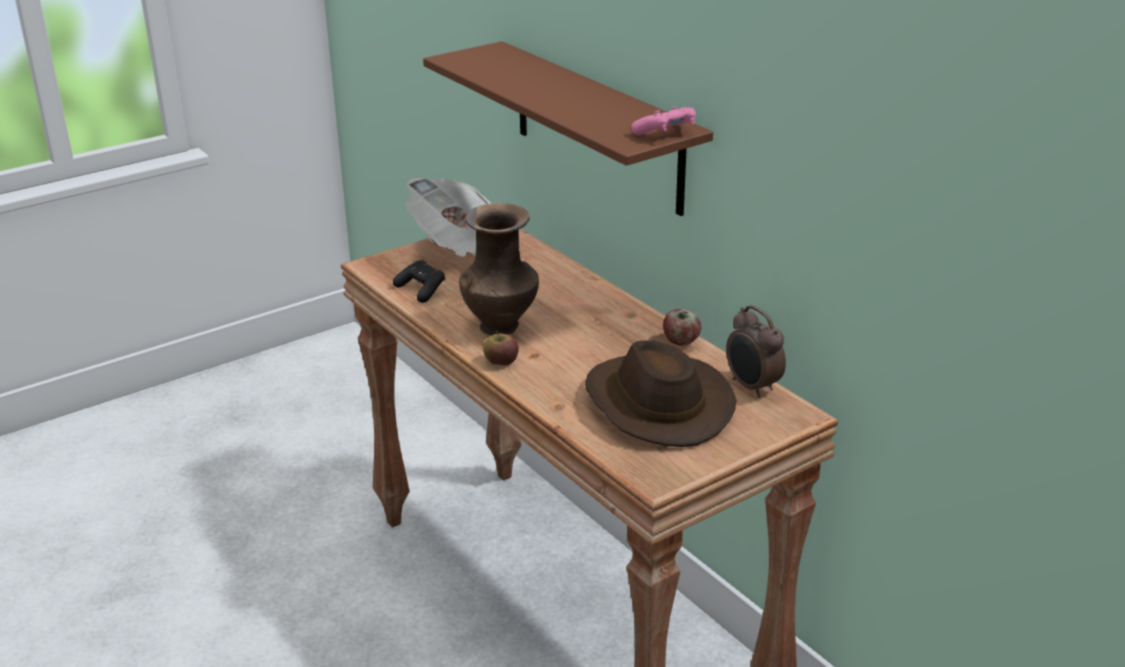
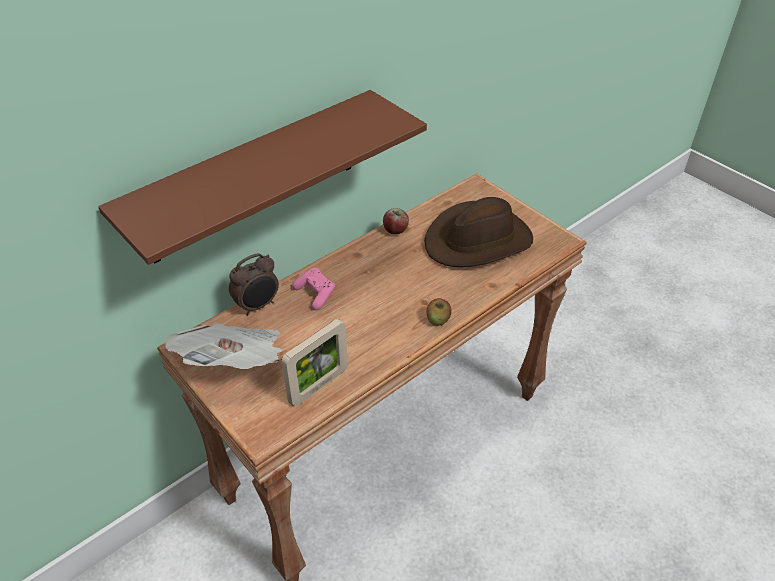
camera: 95 degrees left, 15 degrees up
black game controller [393,260,445,303] -> picture frame [281,319,348,407]
brown vase [459,203,539,335] -> none
pink game controller [631,107,696,135] -> pink game controller moved to [292,268,336,310]
alarm clock [726,305,786,398] -> alarm clock moved to [229,253,279,316]

